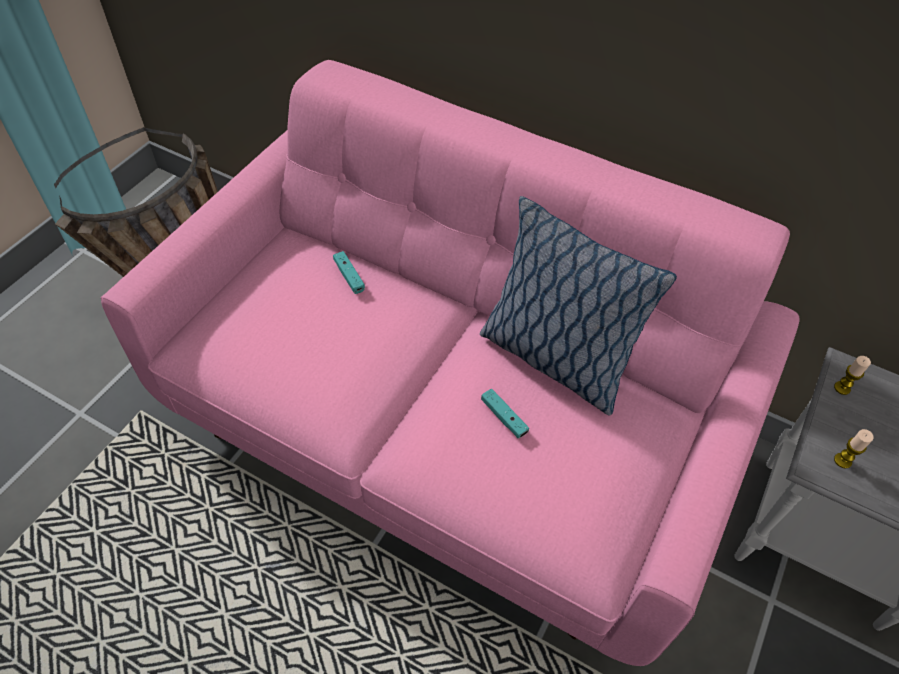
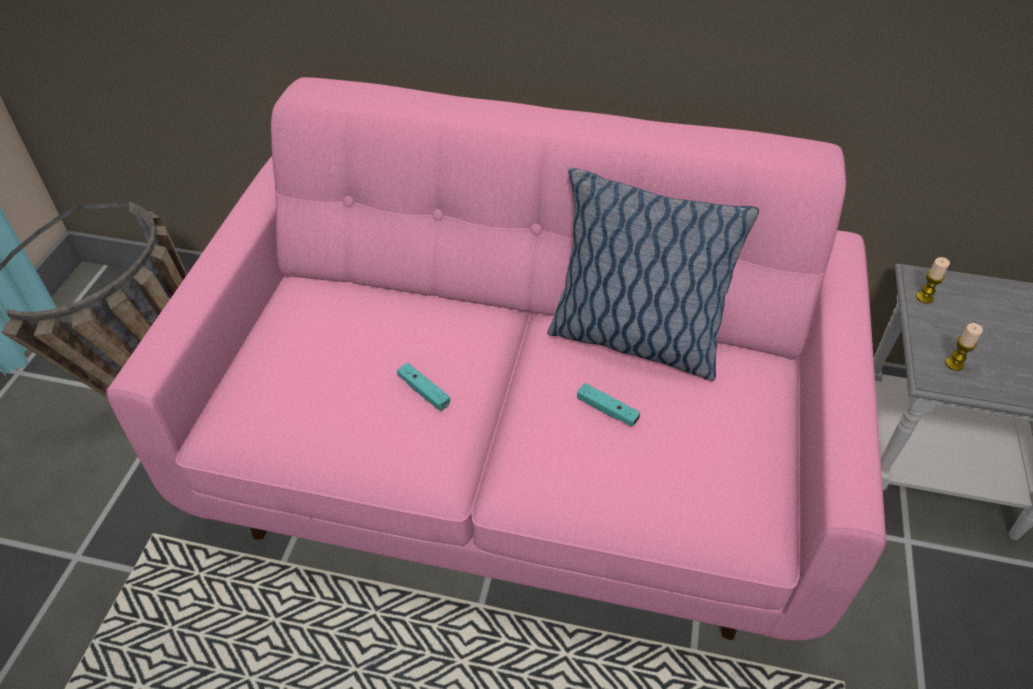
camera: 15 degrees left, 5 degrees down
turquoise game controller [333,251,365,294] -> turquoise game controller moved to [397,363,450,411]

